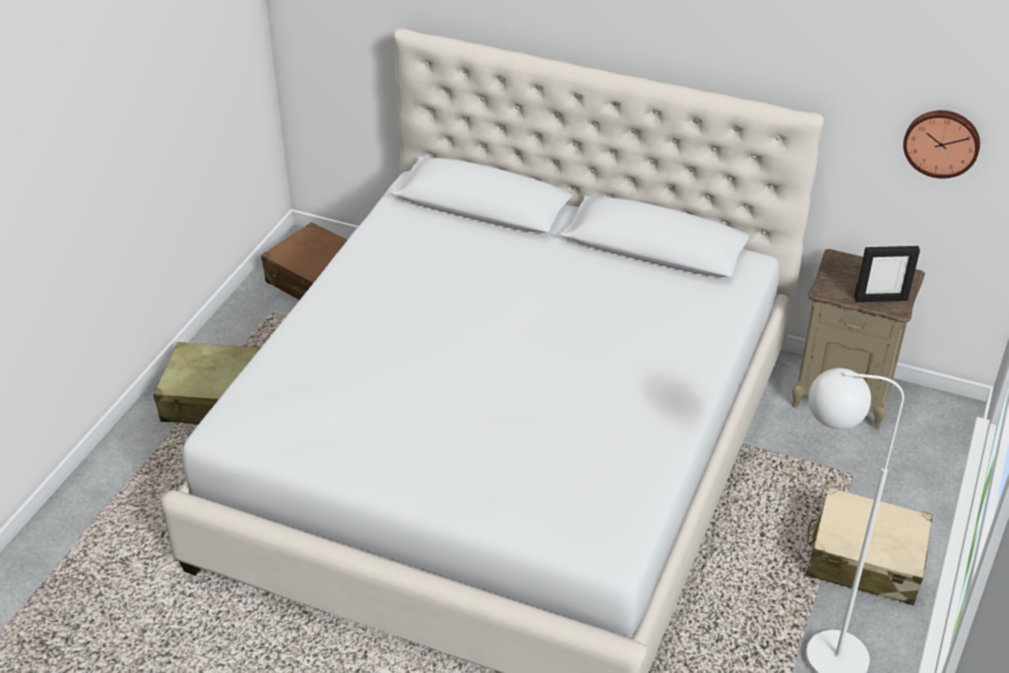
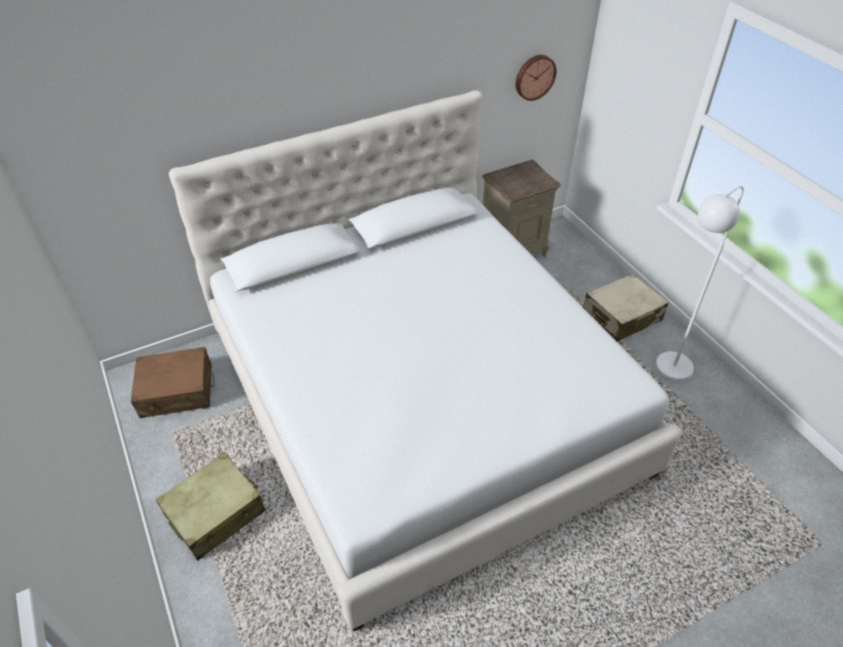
camera: 50 degrees left, 5 degrees up
picture frame [854,246,920,302] -> none

